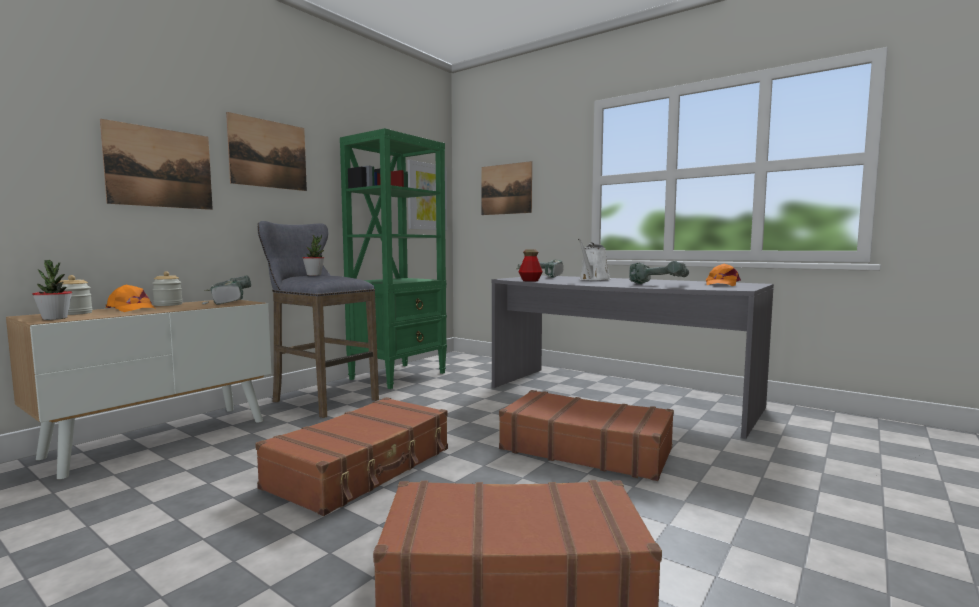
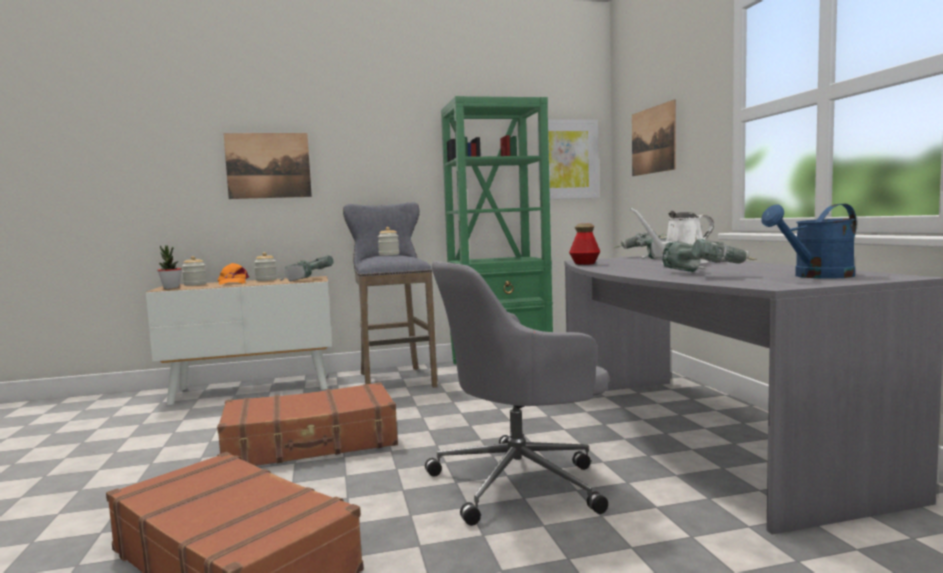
camera: 40 degrees right, 0 degrees up
picture [226,112,307,191] -> none
potted plant [302,235,324,276] -> jar [378,227,399,255]
brown suitcase [499,390,674,481] -> grey office chair [425,261,609,526]
orange cap [706,264,741,286] -> blue watering can [761,204,857,279]

